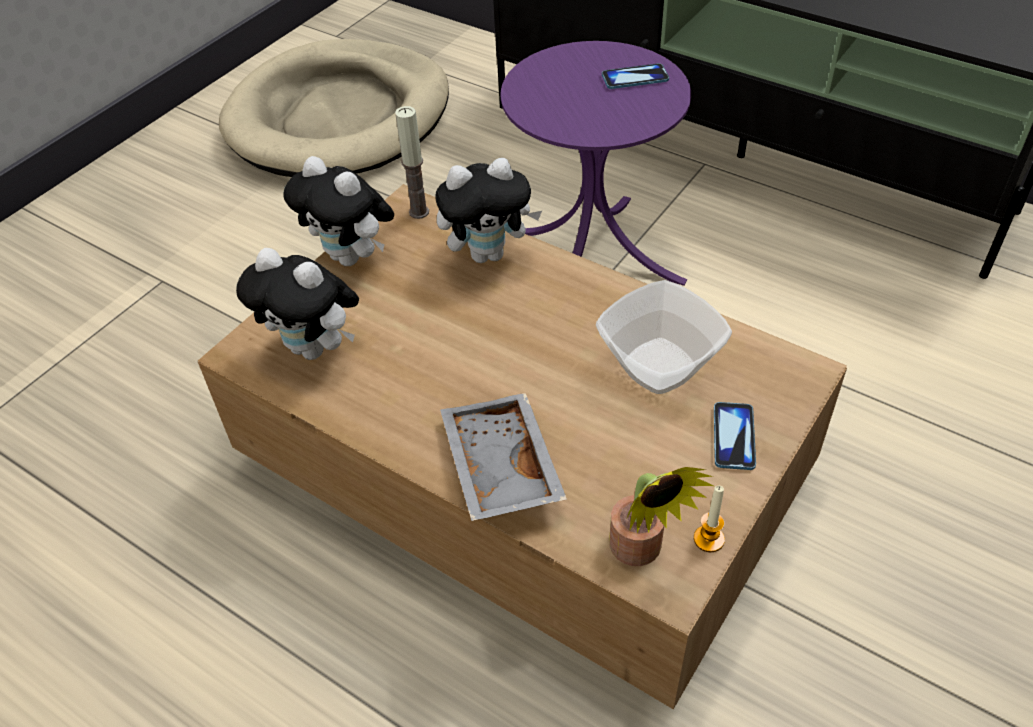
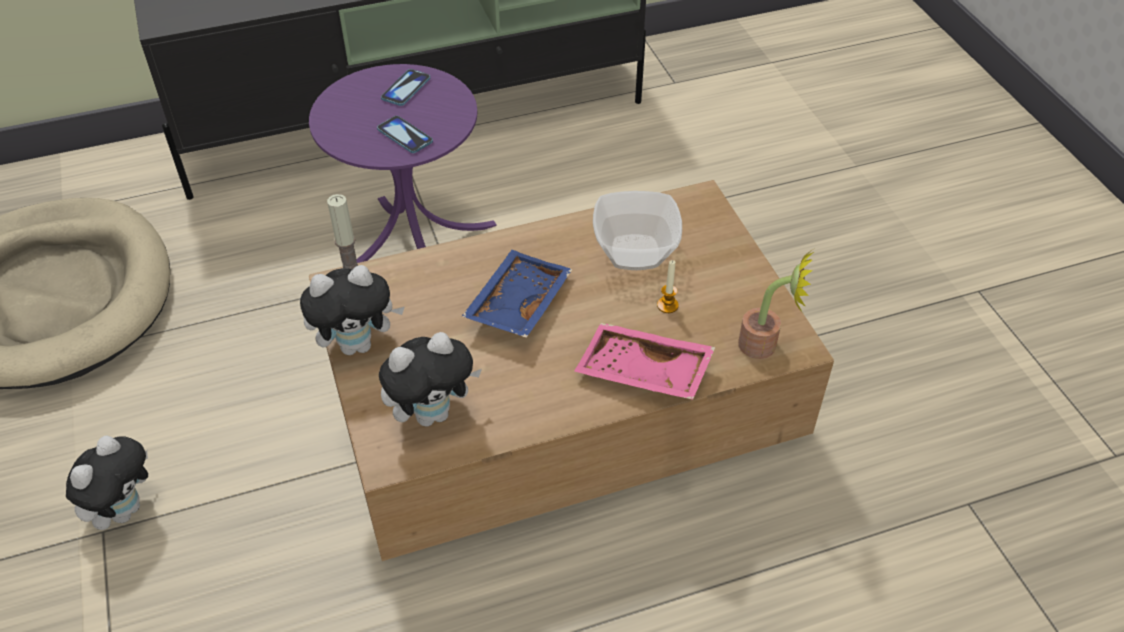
camera: 55 degrees left, 0 degrees up
plush toy [435,158,542,263] -> plush toy moved to [66,435,148,530]
grey tray [440,393,567,521] -> pink tray [574,323,716,400]
candle [694,486,725,552] -> candle moved to [657,260,679,313]
phone [714,402,756,470] -> phone moved to [377,116,433,153]
none -> blue tray [462,250,573,338]

